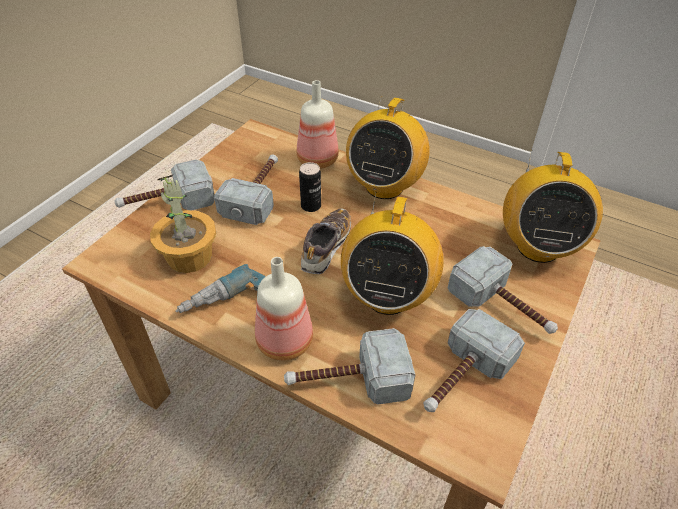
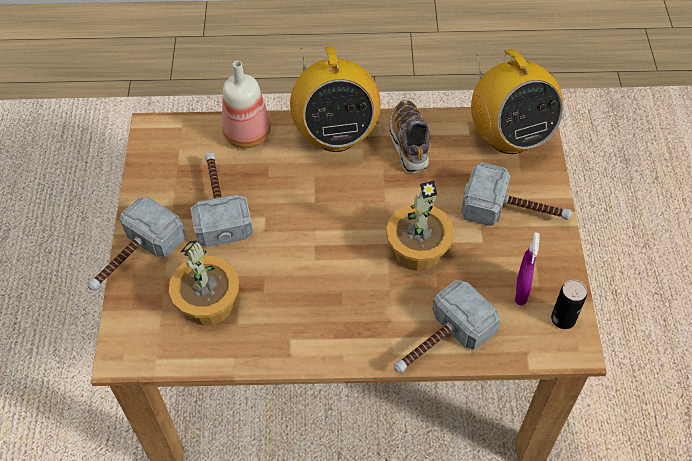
camera: 30 degrees left, 10 degrees up
power drill [175,264,266,313] -> none
bottle [255,257,313,361] -> none
can [299,162,321,212] -> can moved to [551,280,587,329]
shoe [301,208,351,274] -> shoe moved to [390,100,430,173]
radio [341,192,444,315] -> potted plant [386,180,454,271]
hammer [423,309,525,412] -> purple spray bottle [515,232,539,305]

